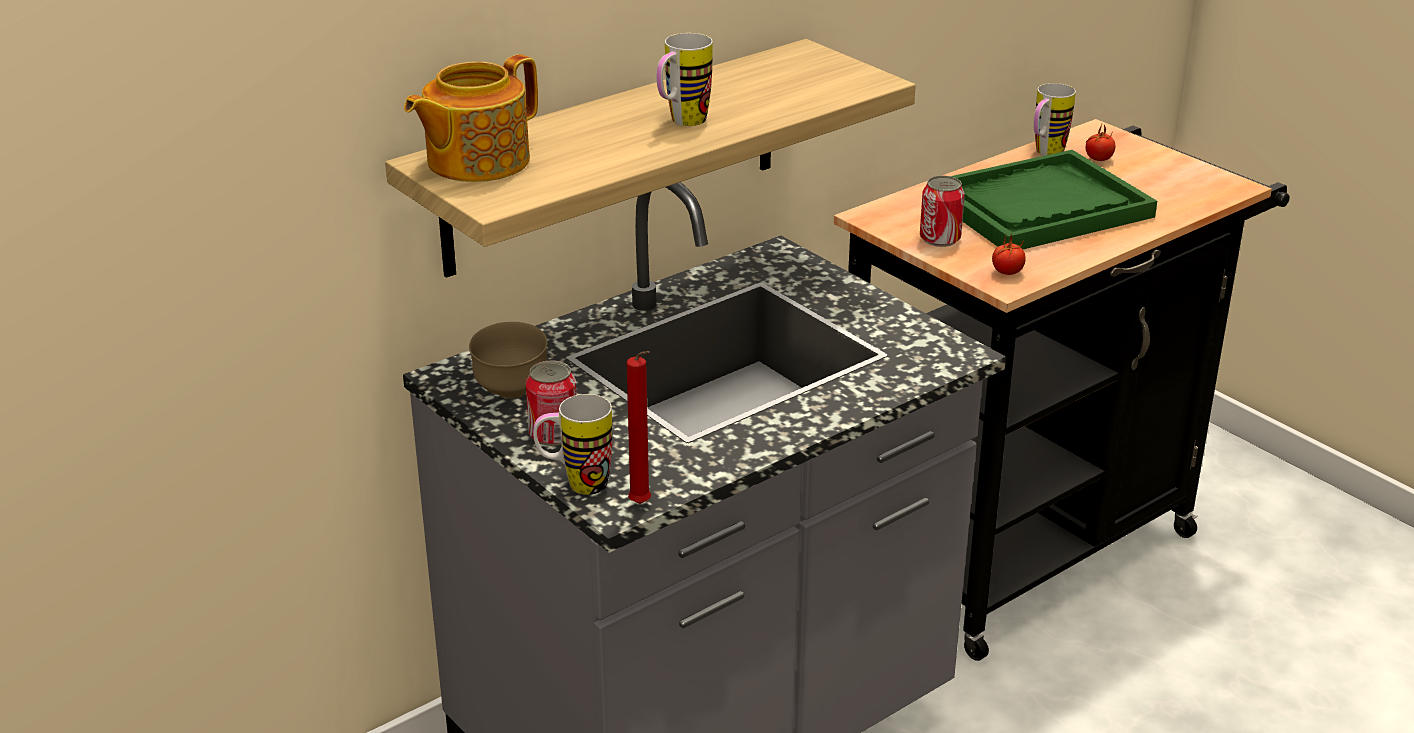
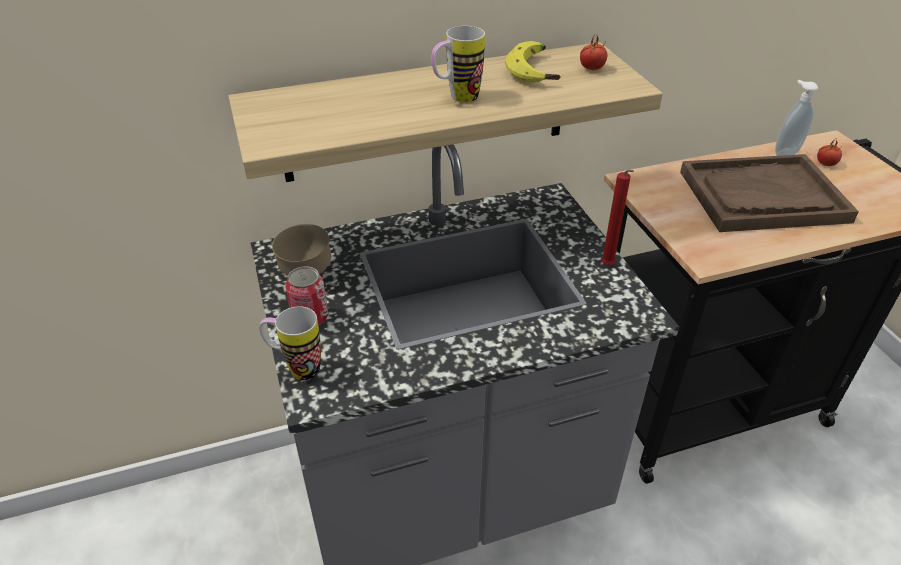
camera: 20 degrees right, 10 degrees up
teapot [404,54,538,182] -> none
red candle [627,351,651,504] -> red candle moved to [601,170,634,265]
can [920,176,965,247] -> none
green tray [951,150,1157,249] -> brown tray [680,154,859,232]
tomato [992,234,1026,275] -> tomato moved to [580,36,607,70]
mug [1033,83,1076,156] -> soap dispenser [775,80,818,156]
none -> banana [505,41,561,82]

